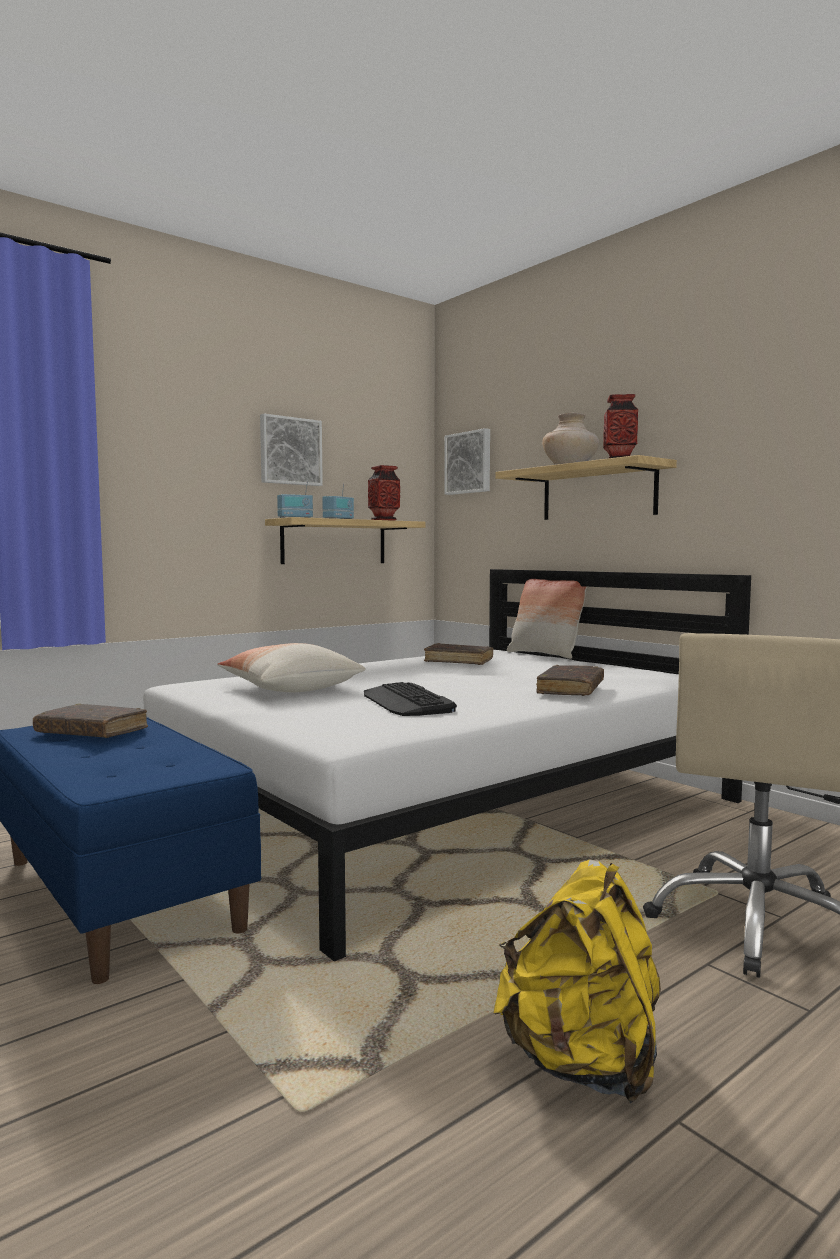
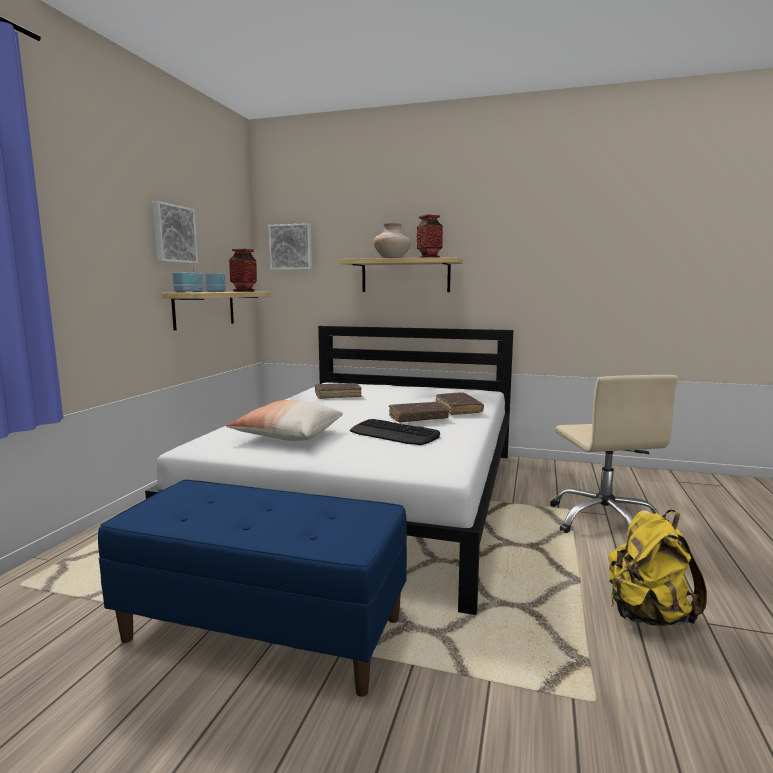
camera: 35 degrees left, 5 degrees up
brown book [33,703,148,738] -> brown book moved to [389,402,449,422]
pillow [507,579,587,659] -> none

